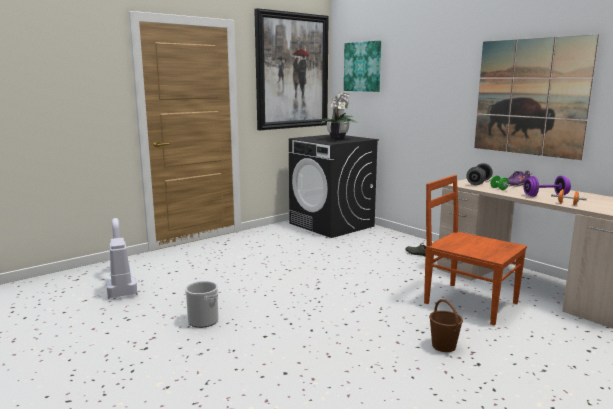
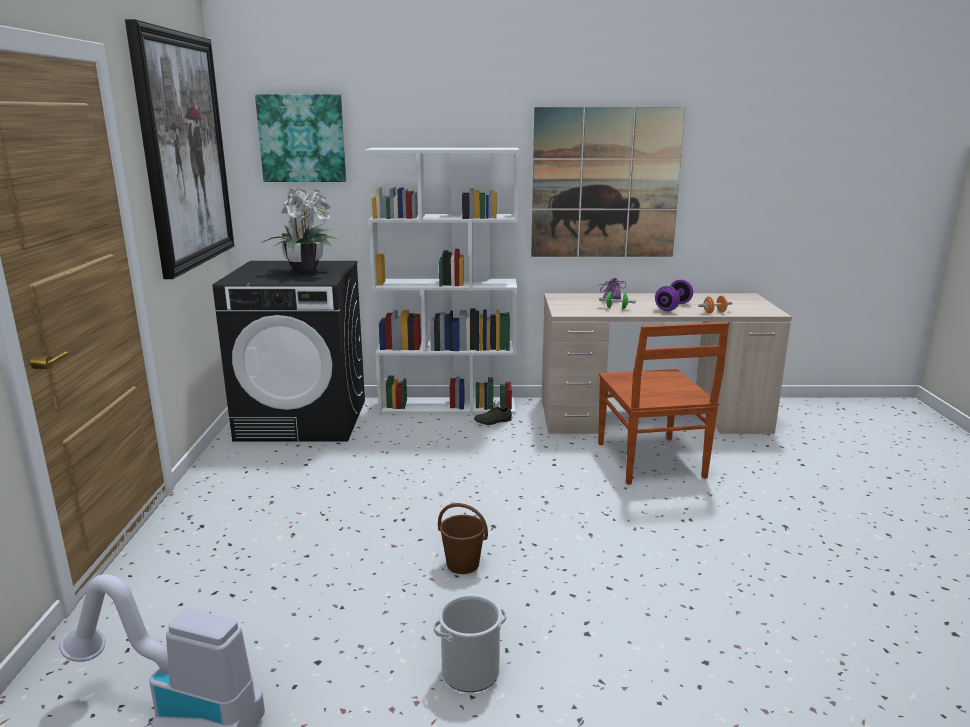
camera: 50 degrees left, 5 degrees up
brown chair [424,175,527,325] -> brown chair turned 90 degrees counterclockwise [598,322,729,485]
brown bucket [429,299,463,352] -> brown bucket moved to [438,503,488,574]
grey dumbbell [466,163,493,185] -> none
none -> white bookcase [365,148,519,414]

